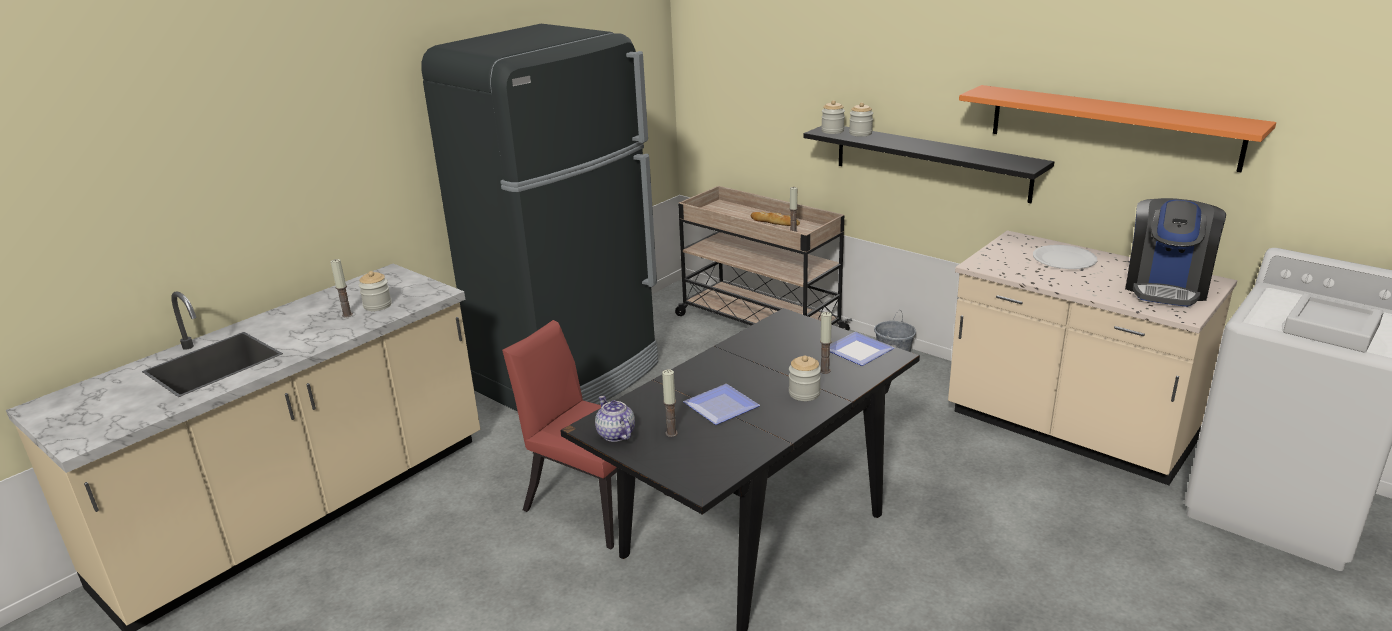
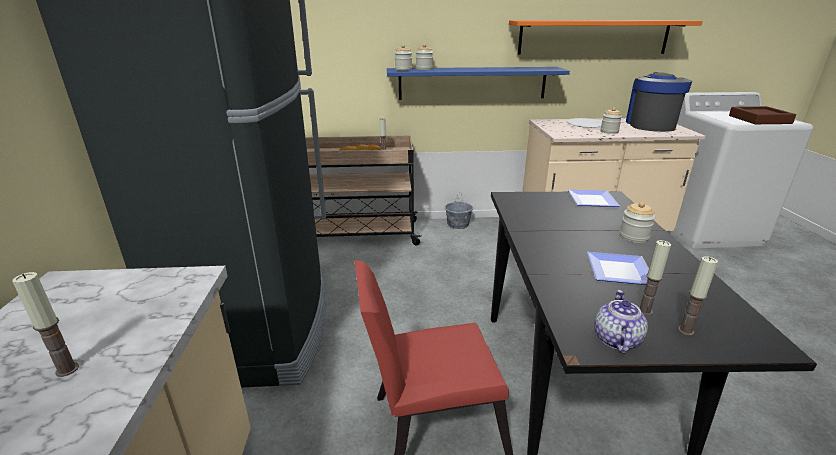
camera: 45 degrees left, 0 degrees up
jar [359,271,392,311] -> jar moved to [600,108,622,134]
teapot [595,396,635,442] -> teapot turned 90 degrees clockwise [594,290,648,354]
black shelf [803,126,1054,203] -> blue shelf [387,67,570,100]
candle [820,312,832,374] -> candle moved to [678,256,718,336]
coffee machine [1125,198,1226,307] -> coffee machine turned 150 degrees counterclockwise [626,72,692,132]
grey tray [1283,293,1384,353] -> brown tray [729,106,796,124]

